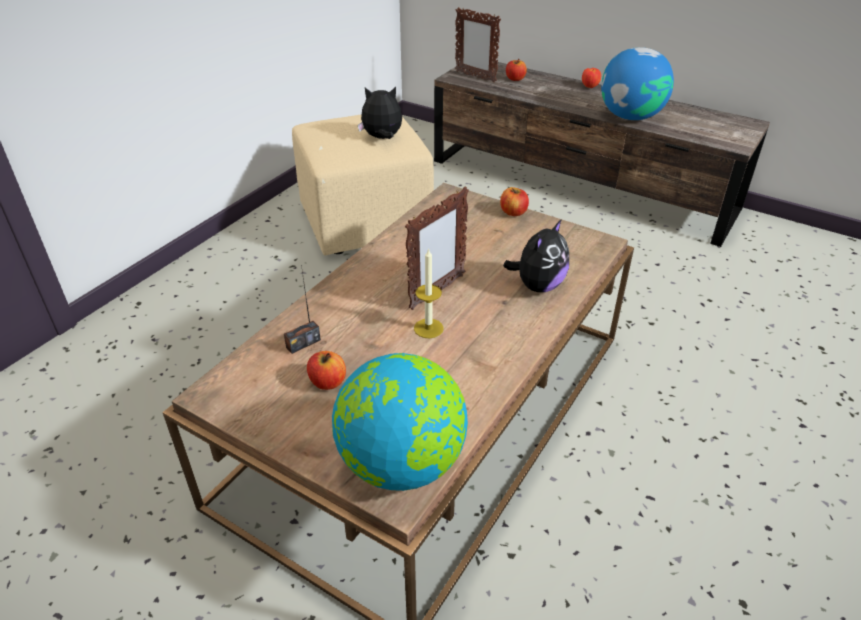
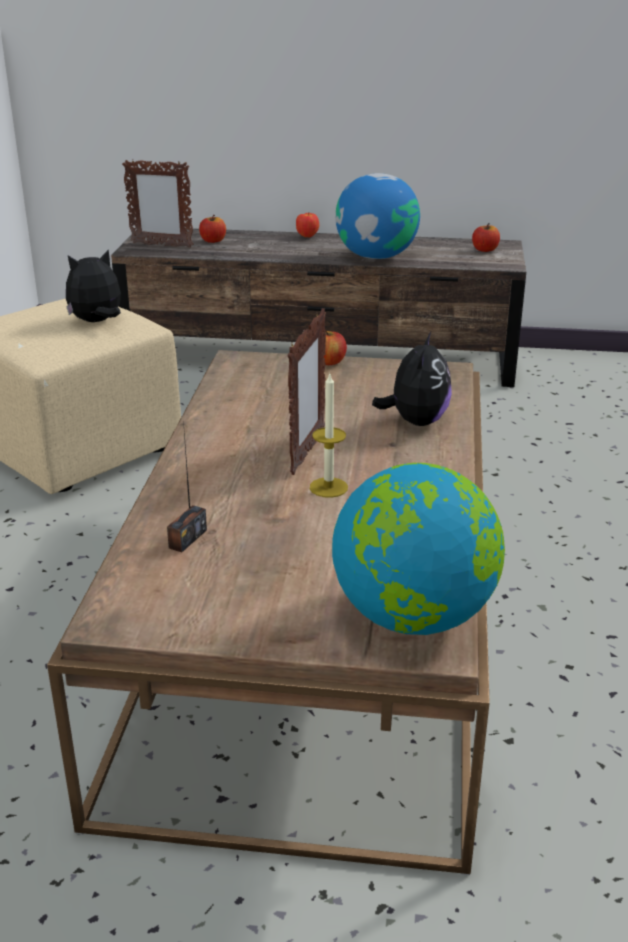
camera: 25 degrees left, 10 degrees down
apple [307,351,346,390] -> apple moved to [472,223,500,252]

